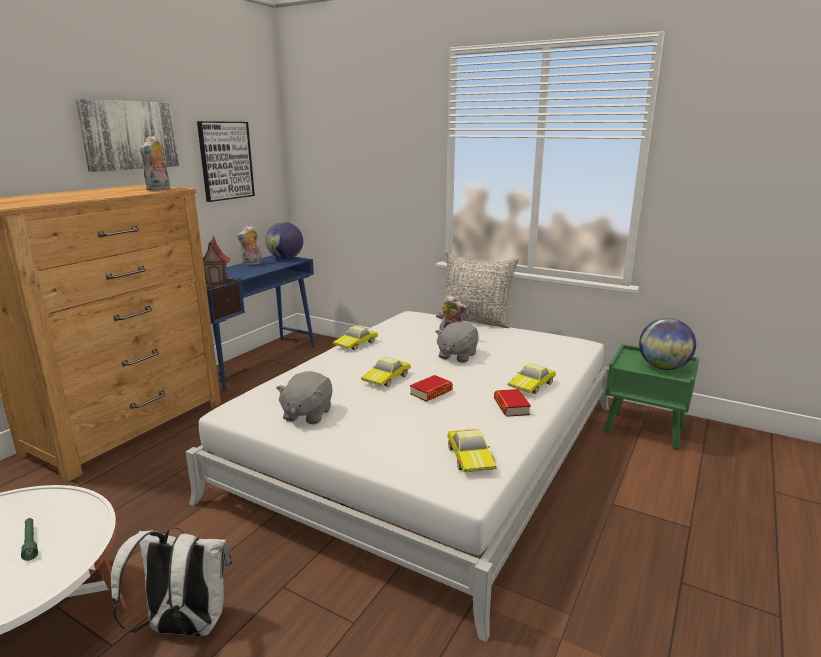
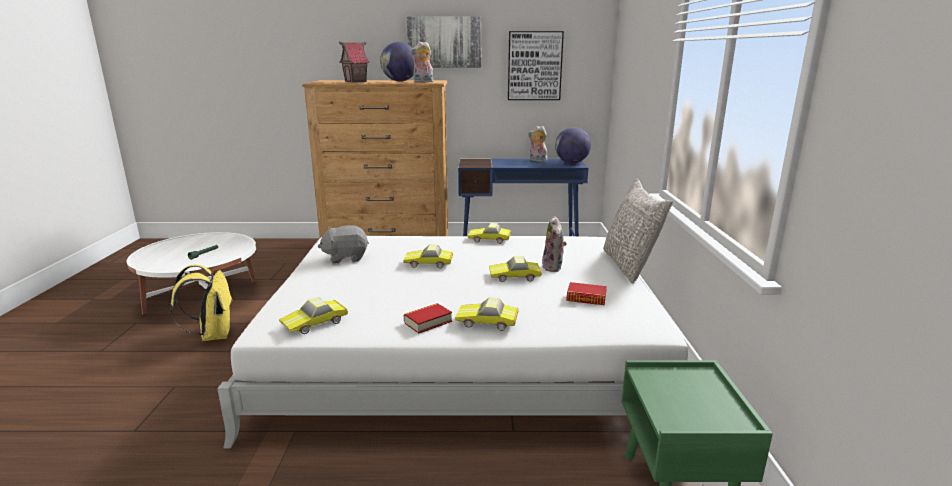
camera: 60 degrees right, 0 degrees up
white backpack [111,527,232,636] -> yellow backpack [170,265,232,341]
toy house [203,236,230,284] -> toy house moved to [339,41,369,82]
book [410,375,453,402] -> book moved to [566,282,607,305]
grey plush toy [435,322,479,363] -> toy car [489,256,541,282]
globe [639,318,696,370] -> globe moved to [380,42,414,81]

